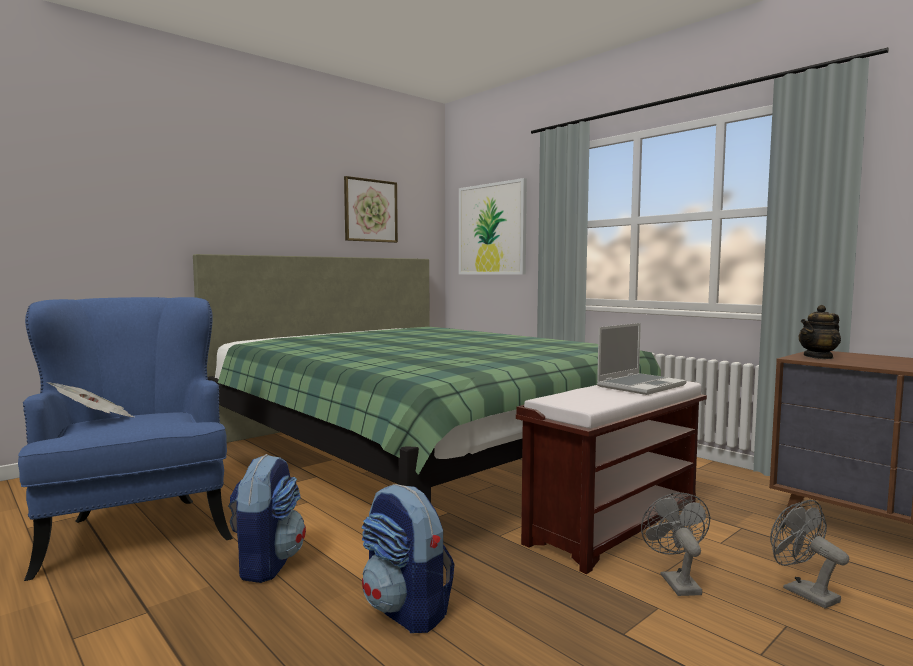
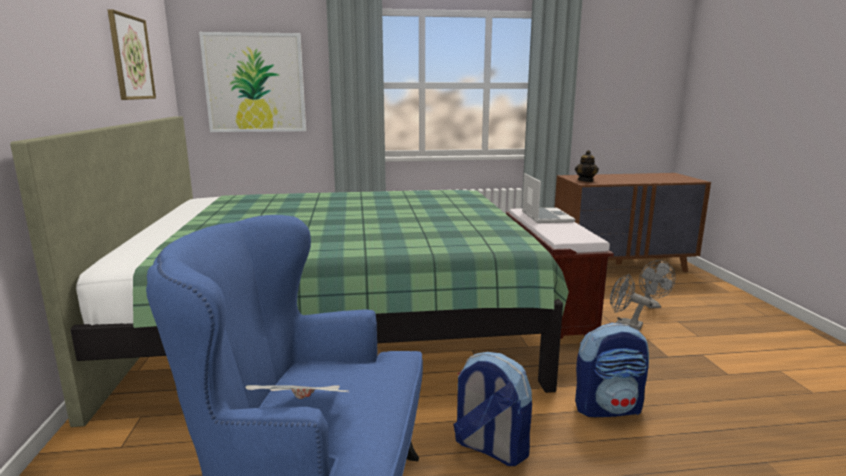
camera: 55 degrees left, 10 degrees up
grey fan [770,500,850,608] -> grey fan turned 105 degrees counterclockwise [639,260,676,308]

